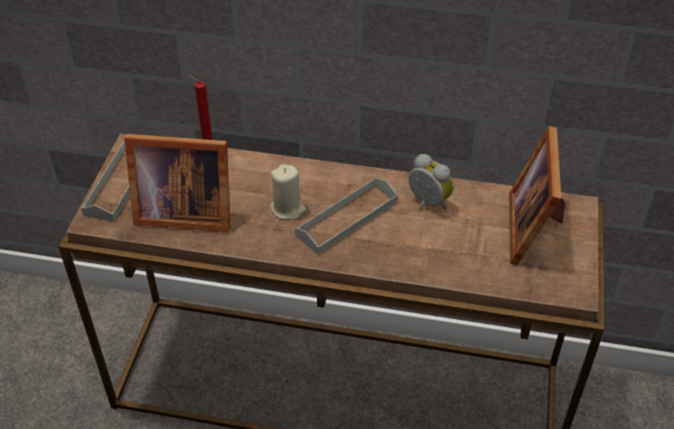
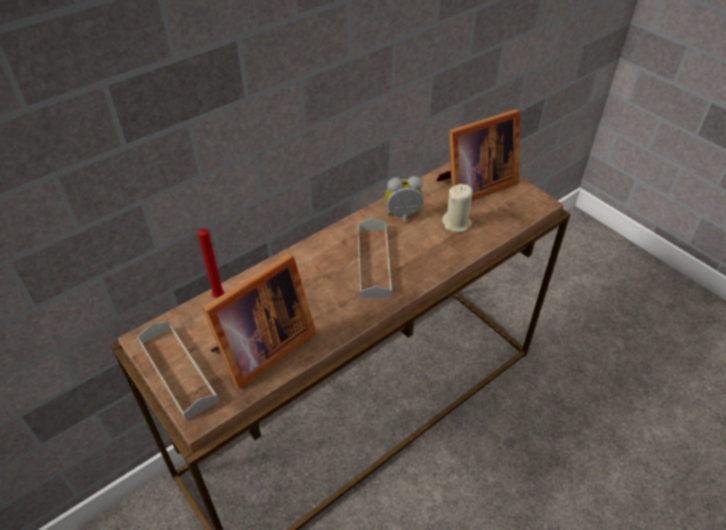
camera: 50 degrees left, 0 degrees up
beige candle [270,164,306,220] -> beige candle moved to [442,184,472,232]
picture frame [509,126,565,265] -> picture frame turned 75 degrees counterclockwise [436,109,520,201]

